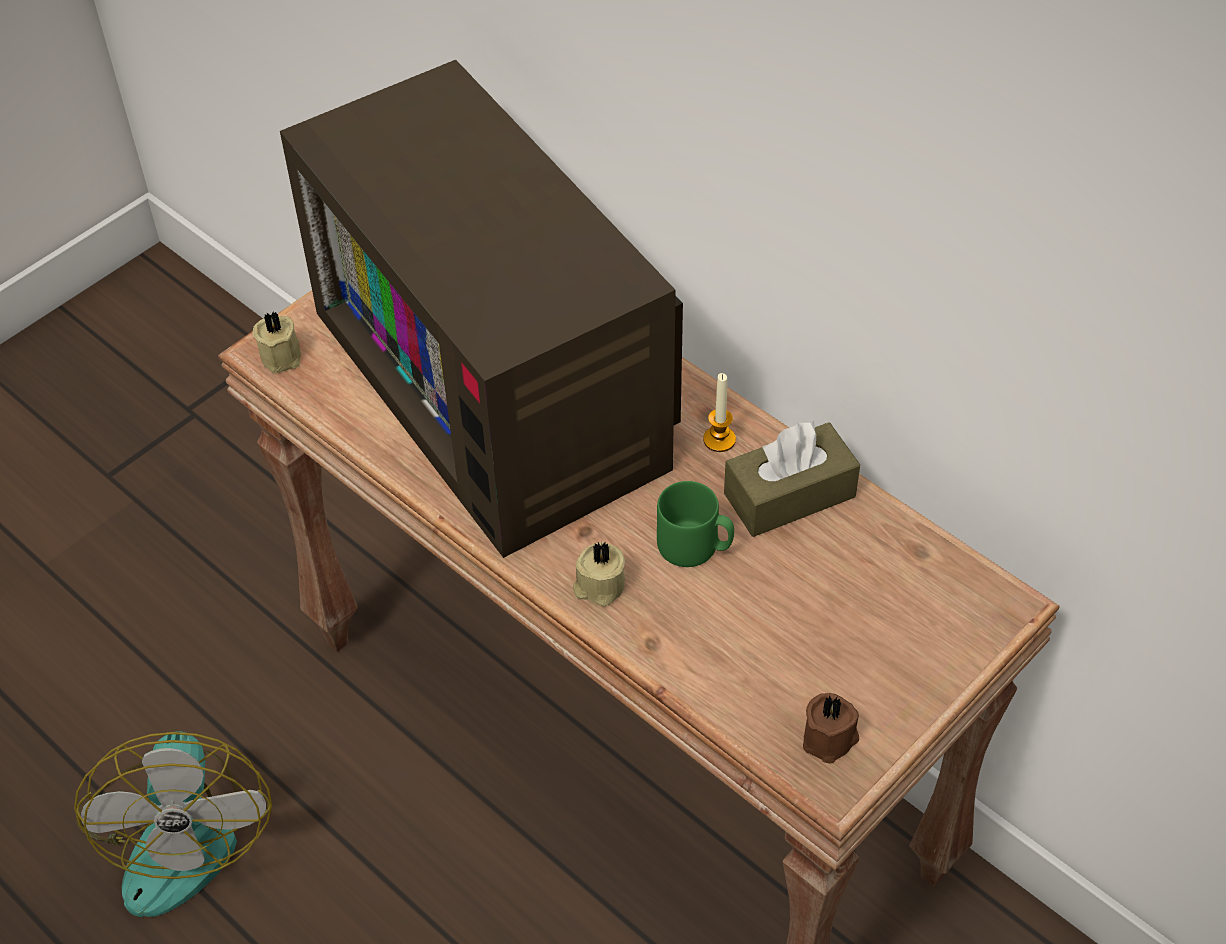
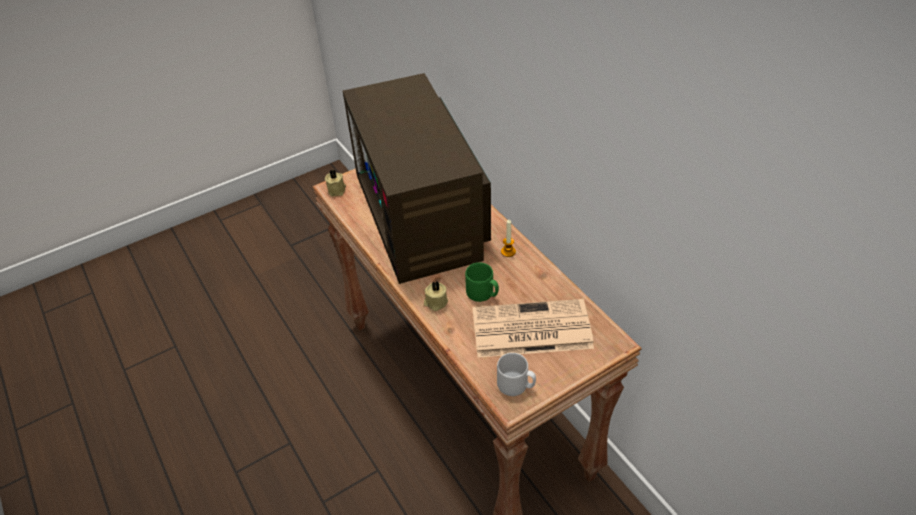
camera: 15 degrees right, 5 degrees down
fan [74,731,272,917] -> none
brown tissue box [724,421,860,537] -> none
brown candle [803,693,859,763] -> grey mug [497,353,536,396]
none -> newspaper [472,299,594,358]

